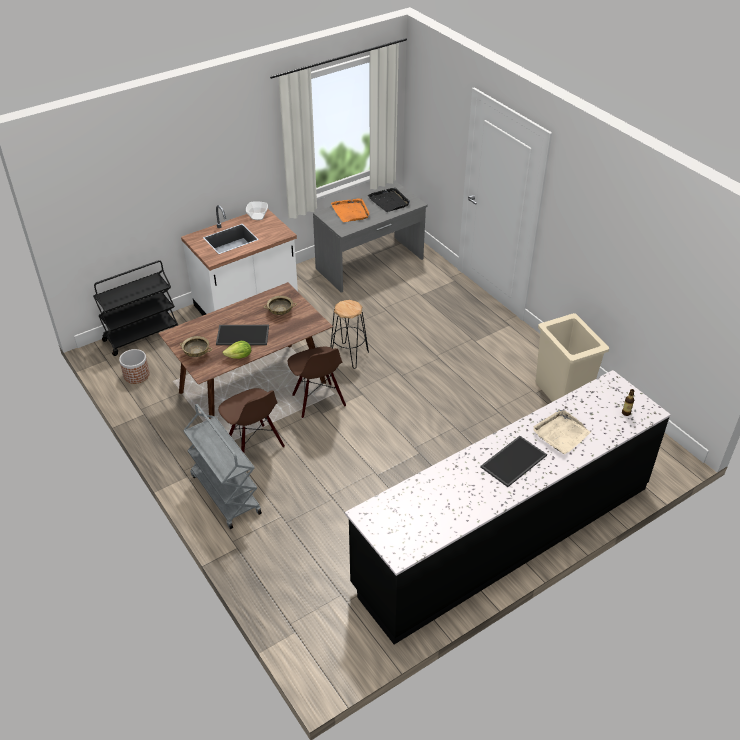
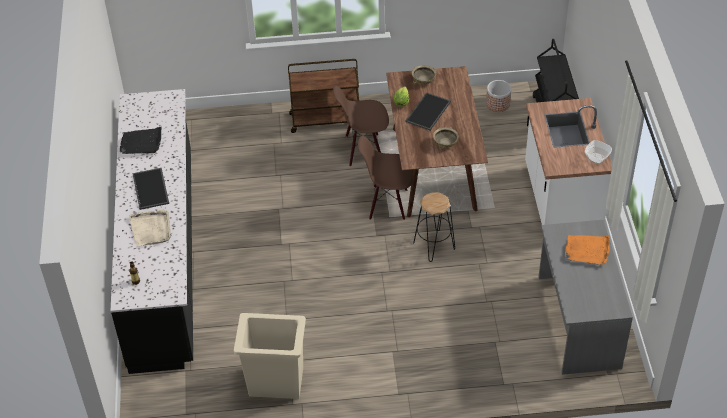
camera: 120 degrees right, 5 degrees up
grey cart [183,404,262,529] -> brown cart [288,59,359,133]
black tray [368,188,410,212] -> black tray moved to [120,127,161,154]

